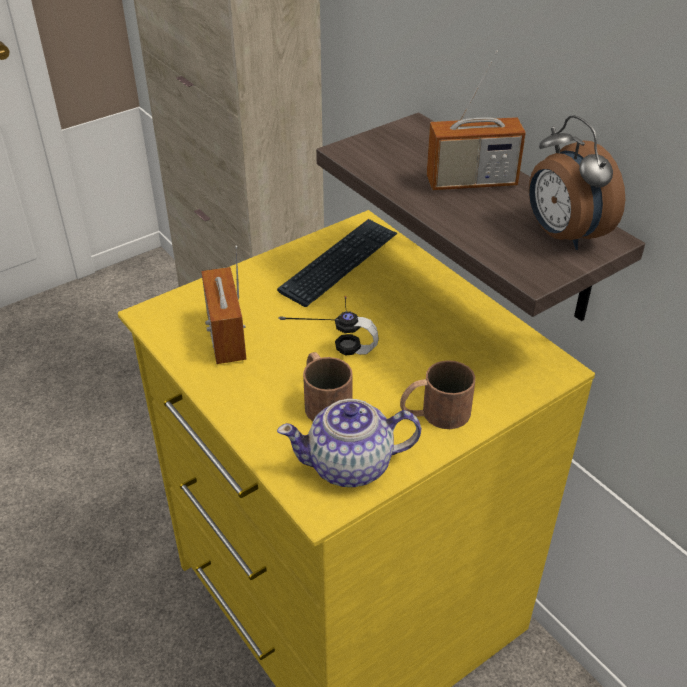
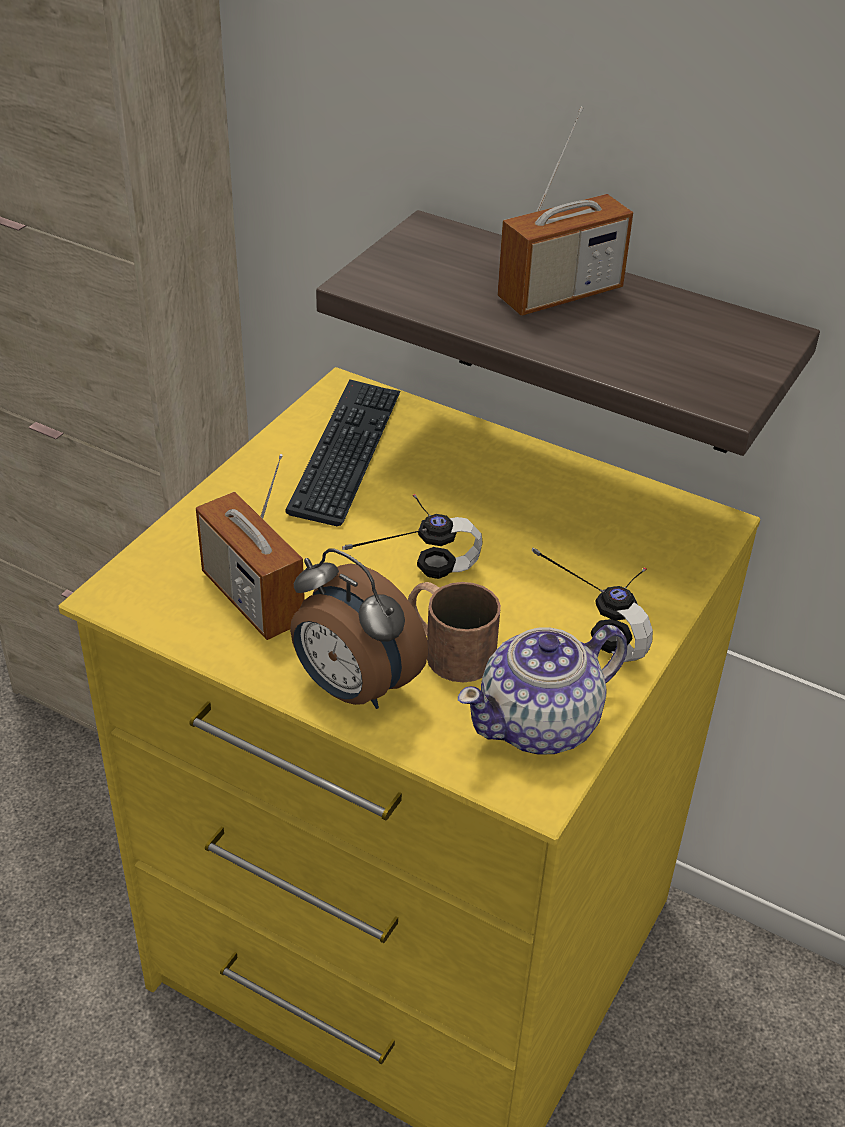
camera: 25 degrees left, 0 degrees up
brown mug [400,360,475,429] -> headphones [532,547,653,662]
alarm clock [529,115,625,250] -> alarm clock moved to [290,548,428,709]

